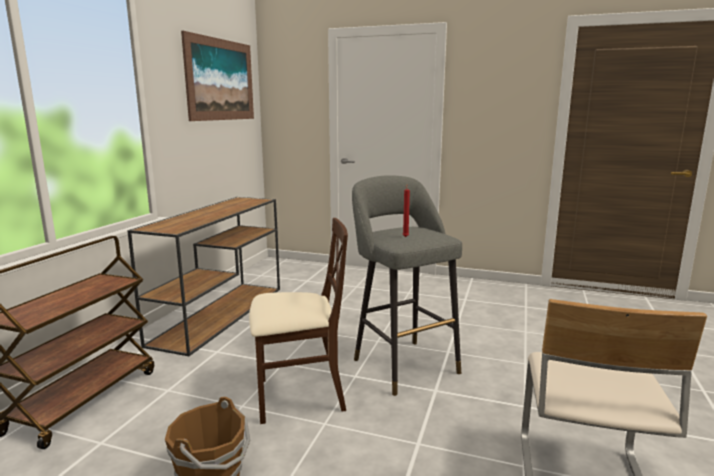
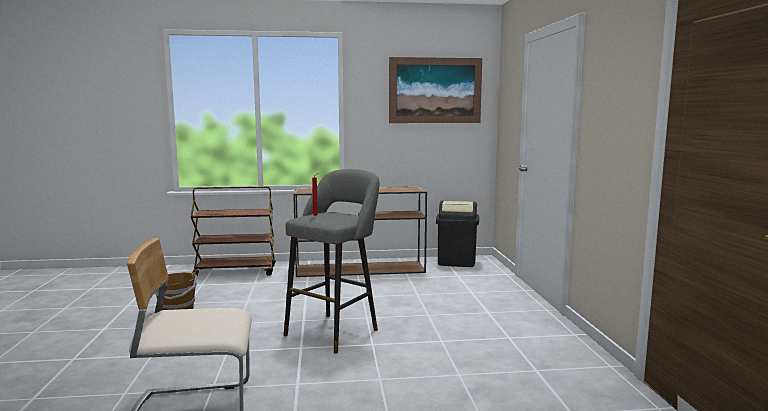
camera: 65 degrees right, 5 degrees down
beige chair [249,218,348,424] -> none
none -> black trash can [436,201,479,267]

